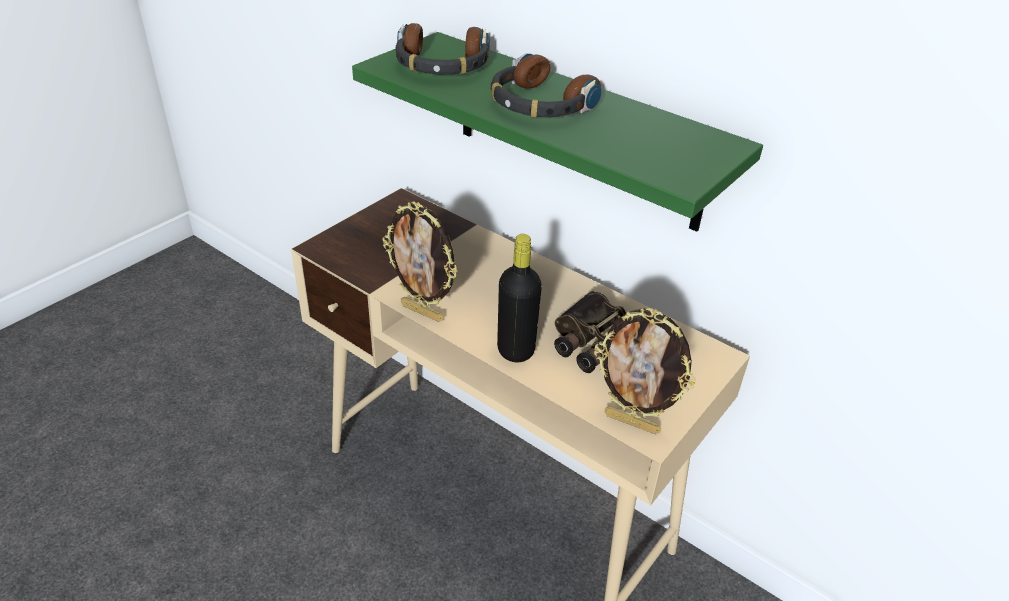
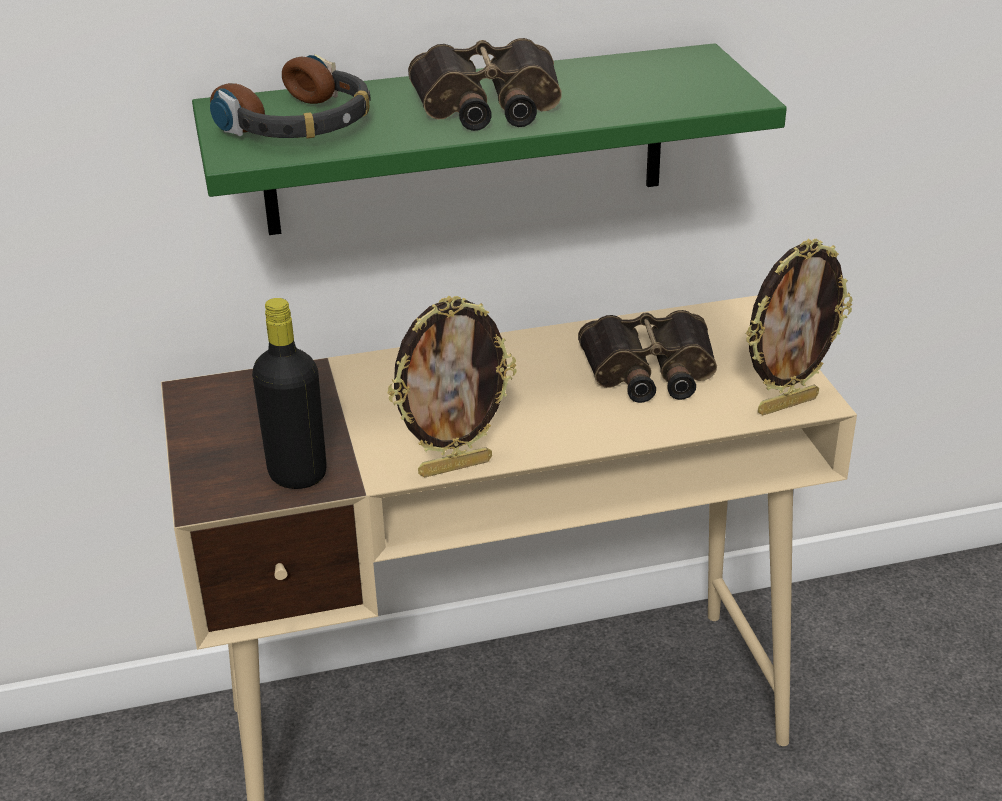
camera: 50 degrees left, 5 degrees down
headphones [491,53,601,118] -> binoculars [408,38,562,131]
black bottle [497,234,542,362] -> black bottle moved to [252,298,327,489]

